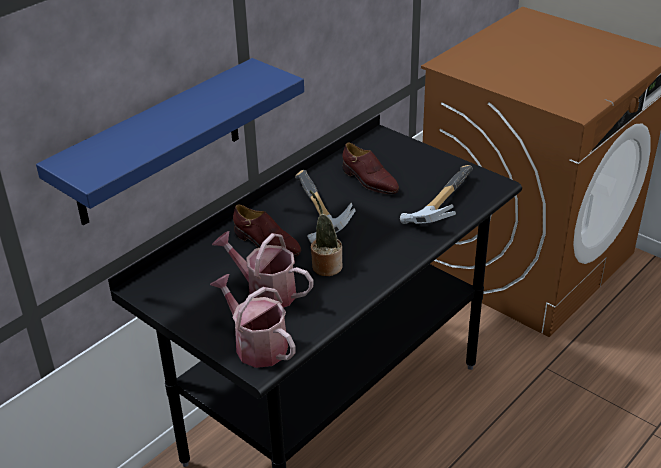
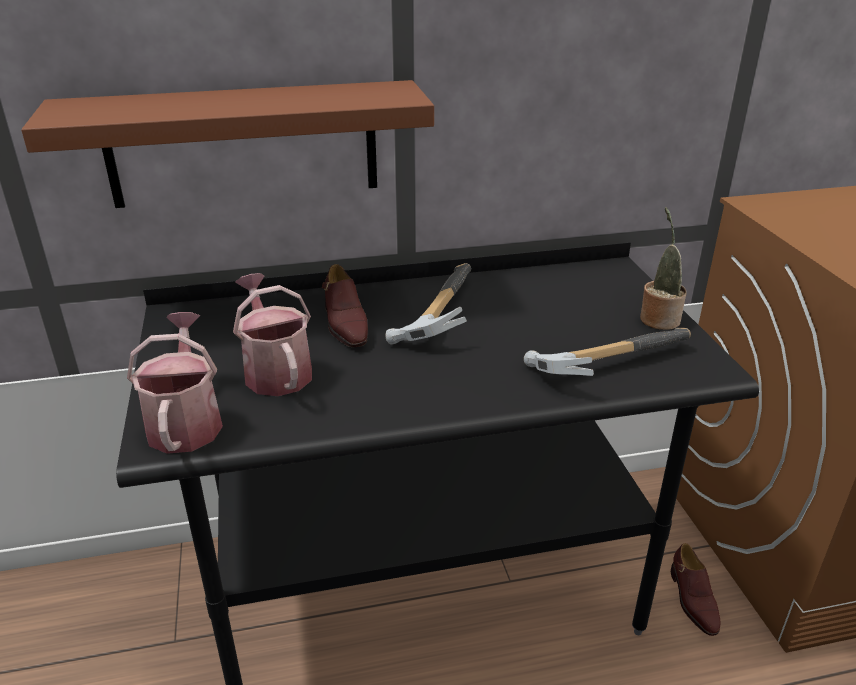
camera: 35 degrees right, 5 degrees down
blue shelf [36,58,304,225] -> brown shelf [21,80,434,208]
potted plant [310,190,342,276] -> potted plant moved to [640,207,687,330]
brown shoe [343,143,399,194] -> brown shoe moved to [671,543,720,636]

